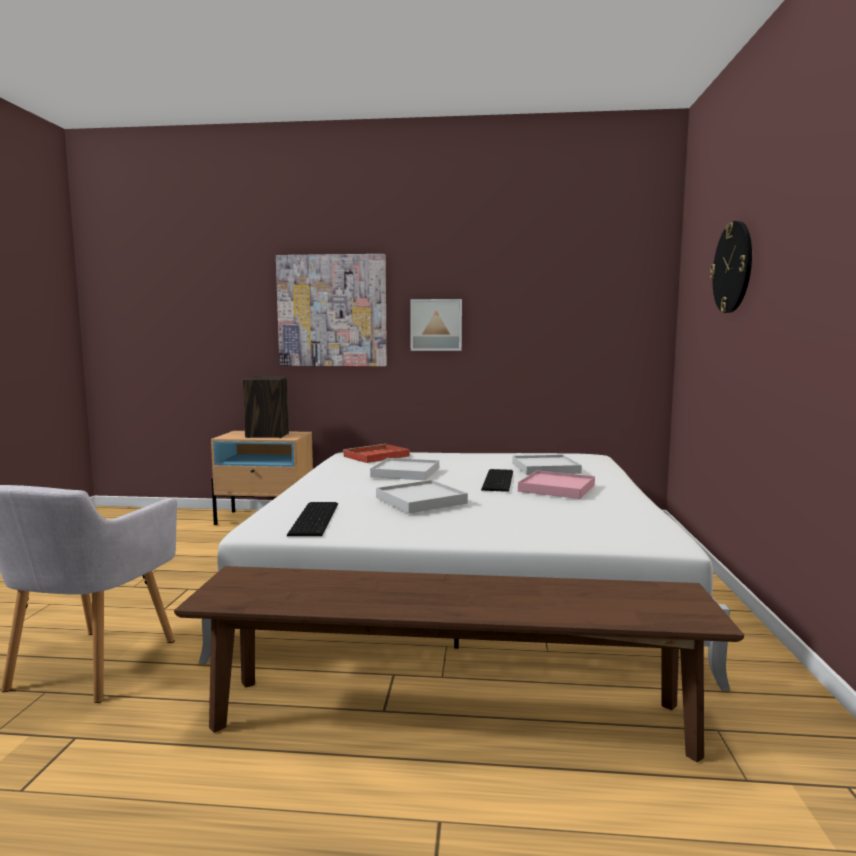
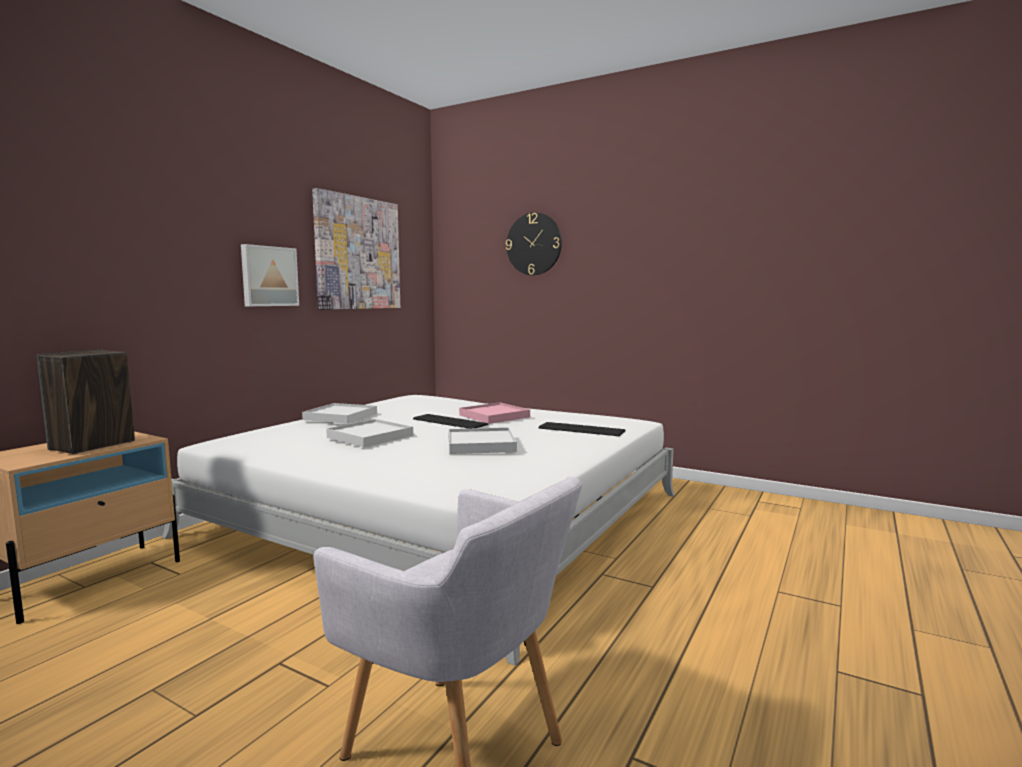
camera: 65 degrees left, 0 degrees up
brown bench [174,566,744,762] -> none
picture [276,254,387,366] -> picture moved to [312,188,400,310]
keyboard [287,502,338,536] -> keyboard moved to [538,422,626,436]
red tray [343,444,410,463] -> none
white tray [512,455,582,475] -> white tray moved to [302,403,377,424]

